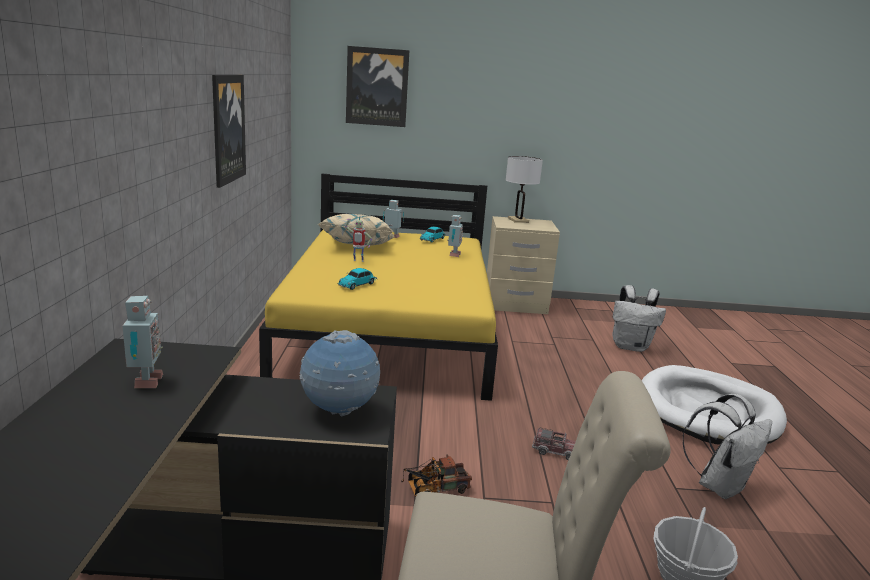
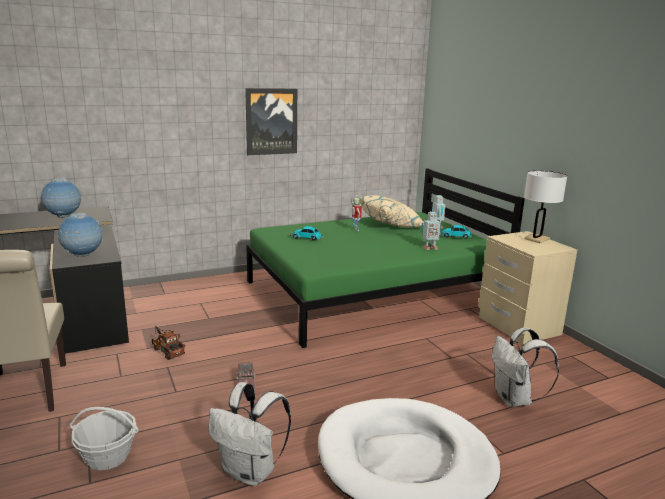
camera: 65 degrees right, 0 degrees up
toy robot [122,296,163,388] -> globe [41,178,81,218]
yellow bed [259,174,498,401] -> green bed [246,168,525,348]
picture [346,46,409,127] -> none

